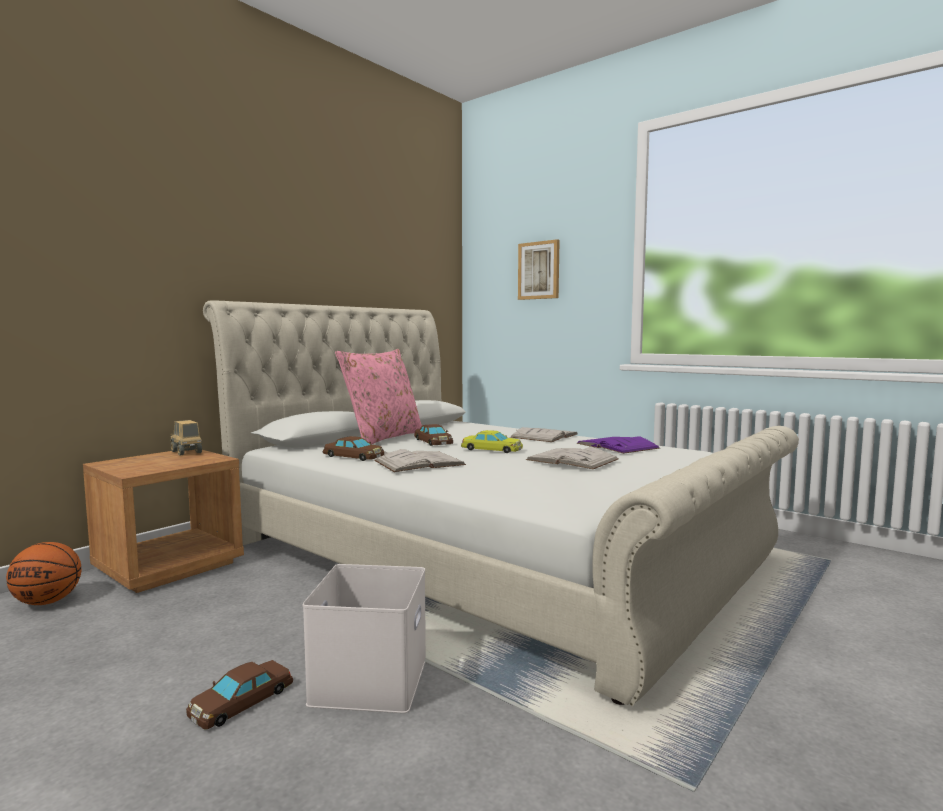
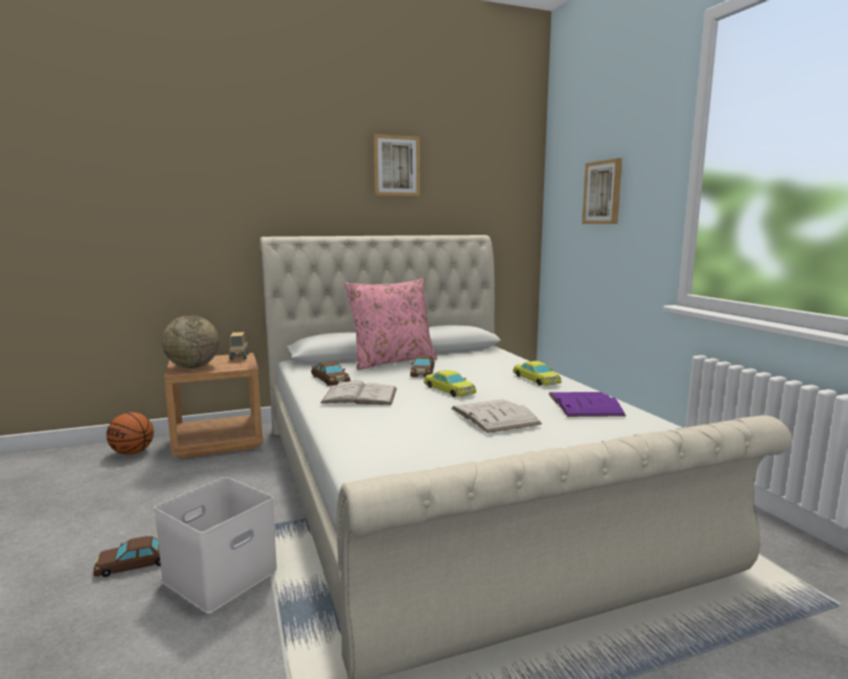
camera: 30 degrees right, 5 degrees up
white book [510,427,577,442] -> yellow toy car [513,361,561,386]
none -> globe [162,315,219,368]
none -> picture [373,134,420,196]

